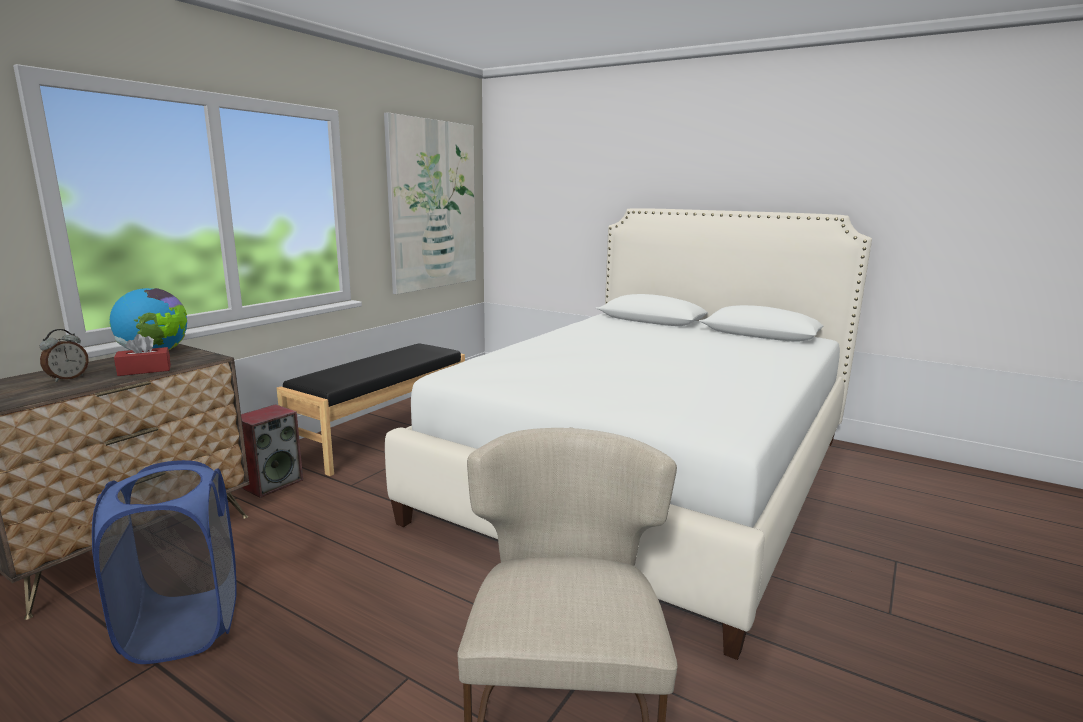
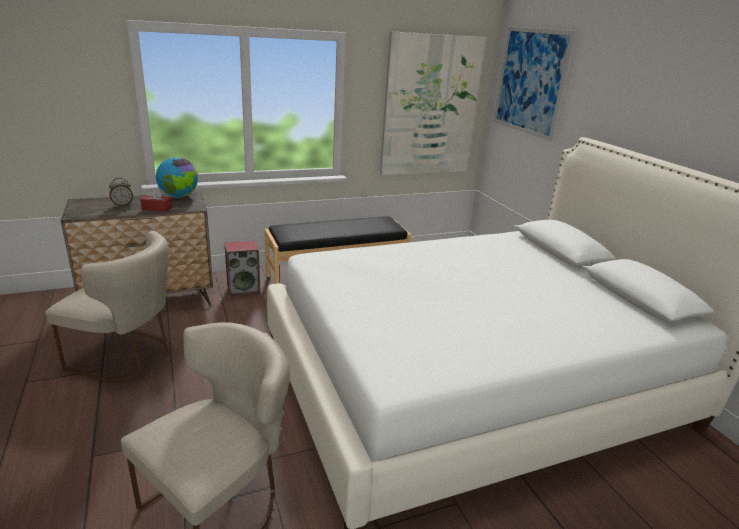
camera: 35 degrees right, 10 degrees up
blue laundry basket [92,460,237,664] -> beige chair [45,231,169,381]
none -> picture [494,27,575,141]

